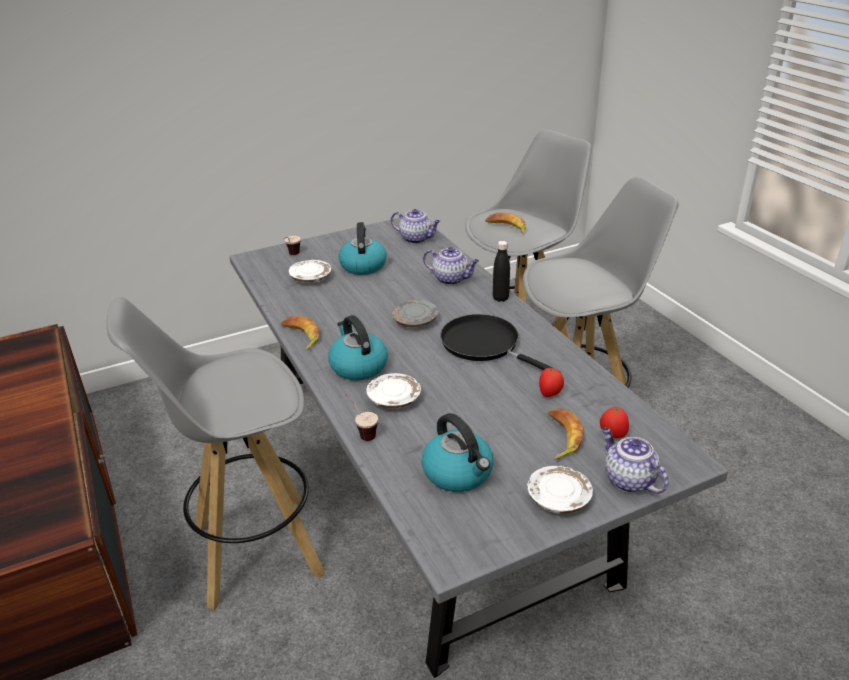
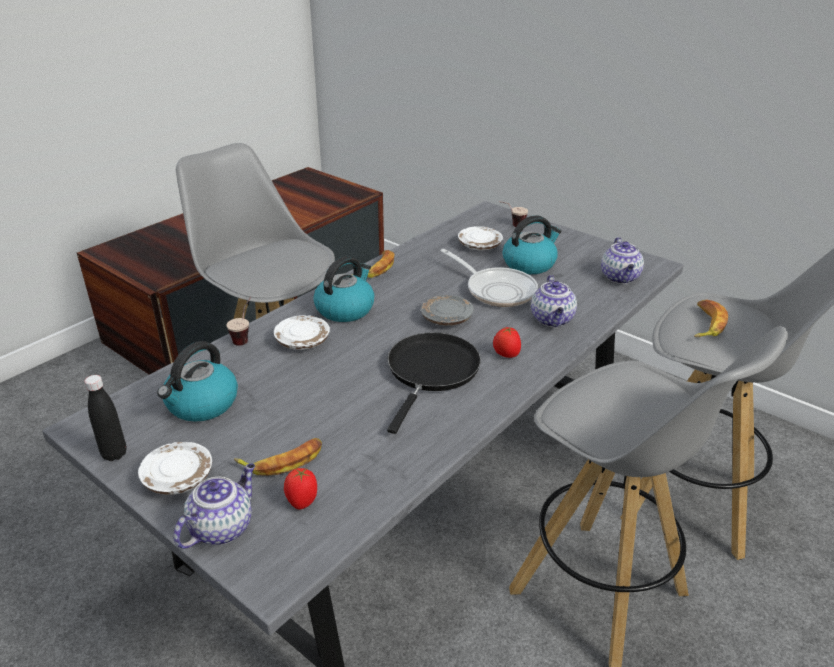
camera: 65 degrees right, 0 degrees up
black bottle [493,241,510,302] -> black bottle moved to [85,375,127,461]
tomato [539,368,564,397] -> tomato moved to [493,327,521,358]
none -> frying pan [440,249,538,307]

